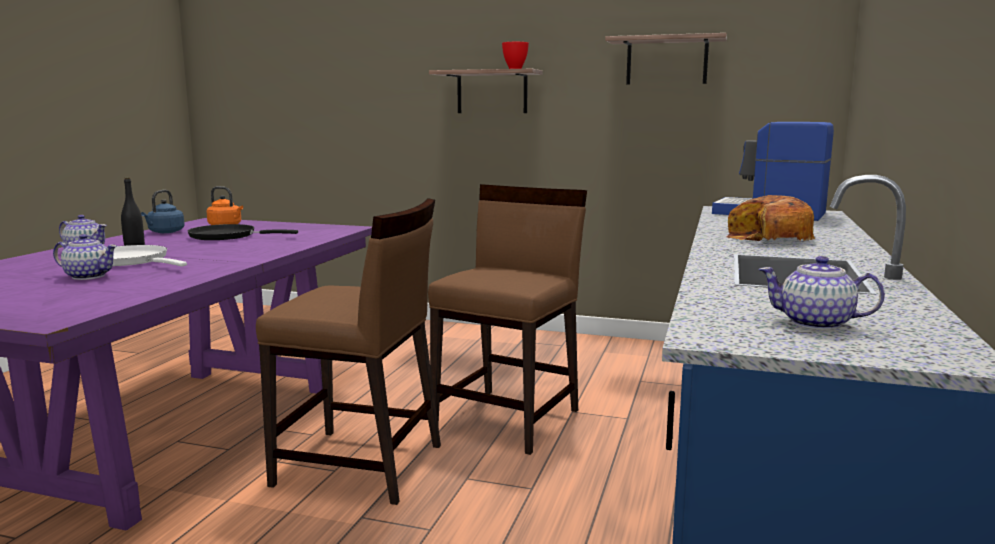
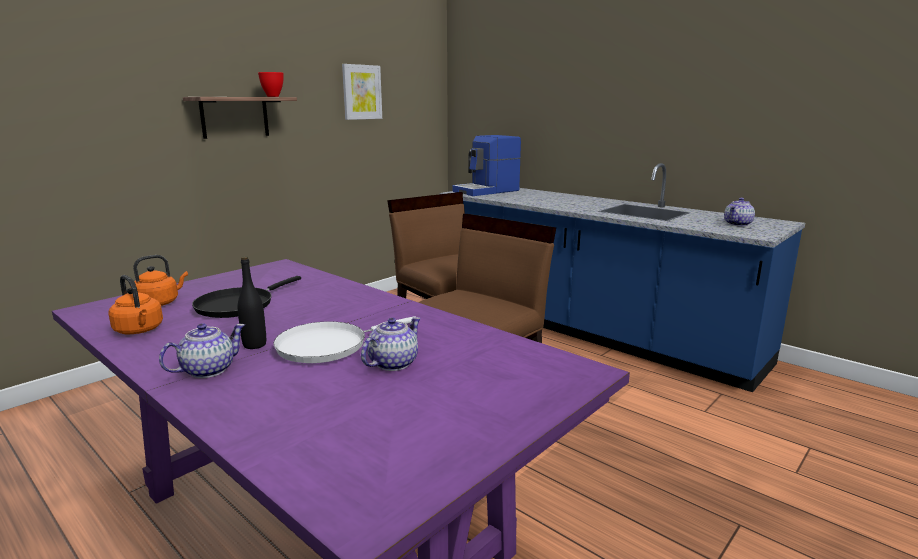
camera: 65 degrees left, 5 degrees up
blue kettle [141,190,185,233] -> orange kettle [108,275,163,334]
shelf [605,33,727,85] -> picture [342,64,382,120]
bread [726,195,815,241] -> none

